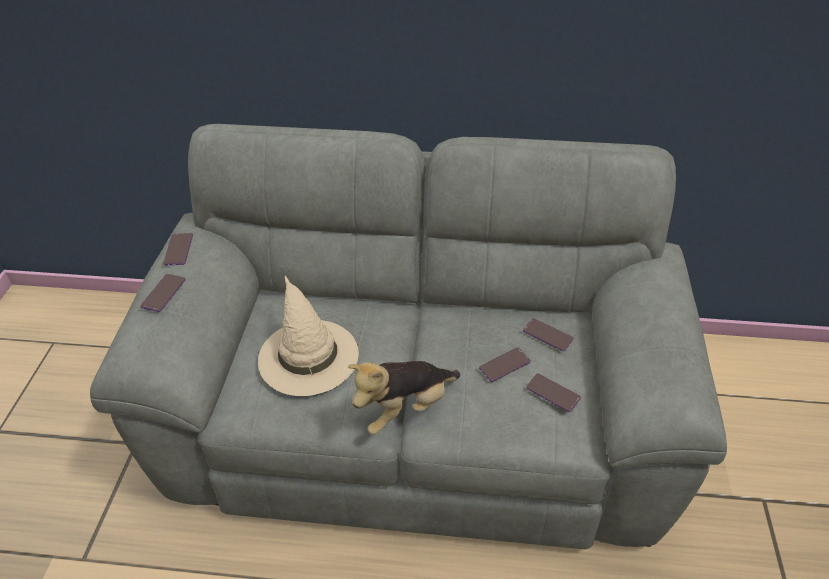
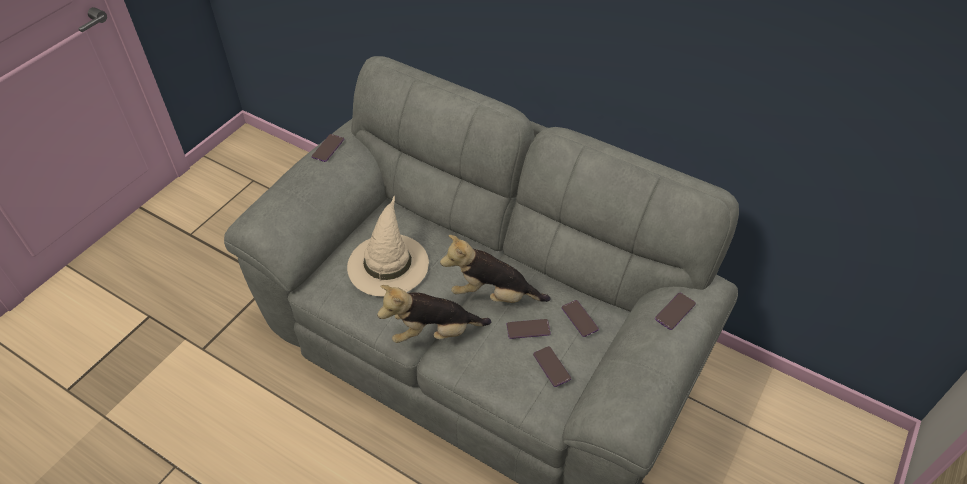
camera: 25 degrees right, 5 degrees up
phone [140,274,185,312] -> phone moved to [655,293,696,330]
none -> plush toy [440,235,550,303]

